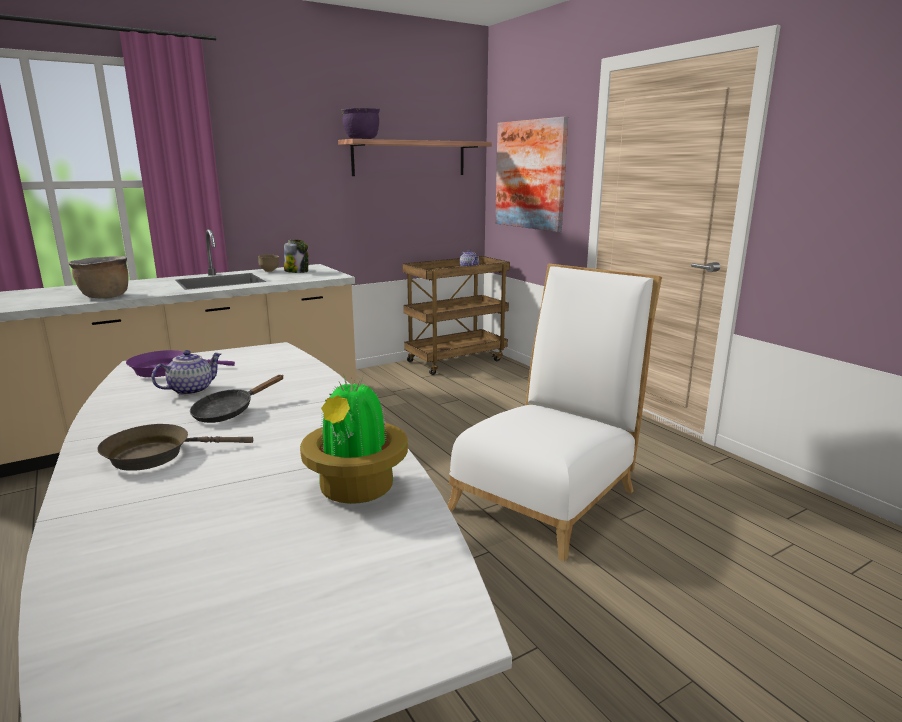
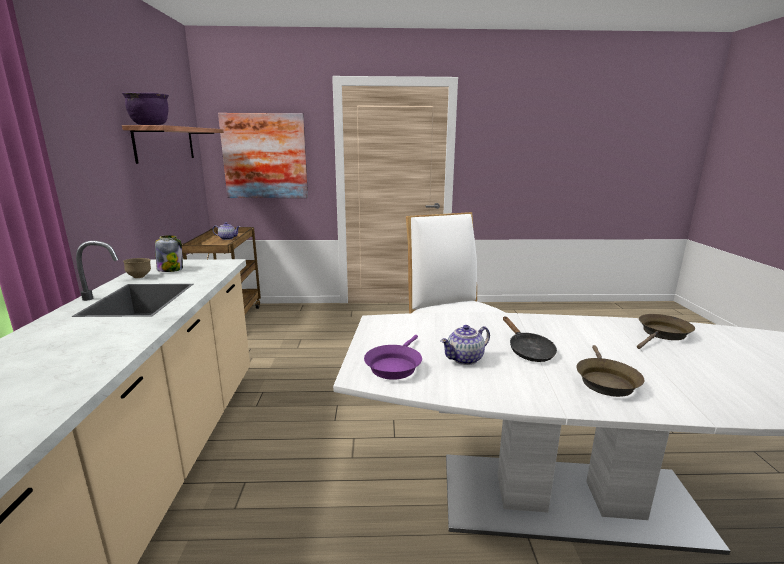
camera: 60 degrees left, 0 degrees up
brown cooking pot [69,256,128,298] -> none
teapot [152,350,222,395] -> teapot turned 105 degrees counterclockwise [441,325,490,365]
potted plant [300,375,408,504] -> brown frying pan [637,314,695,349]

